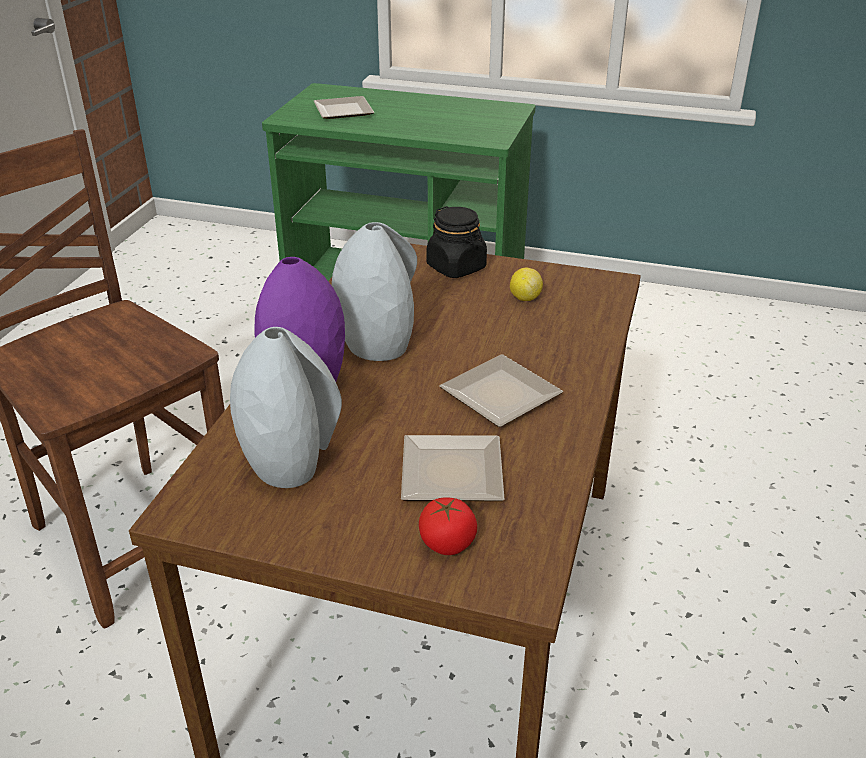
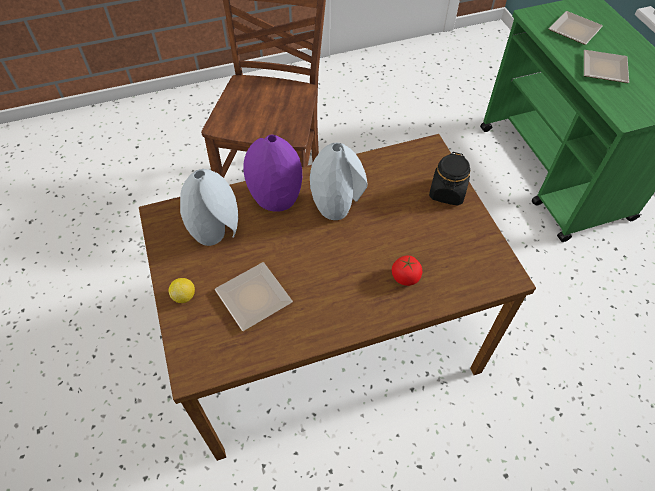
camera: 55 degrees right, 20 degrees up
tomato [419,497,477,555] -> tomato moved to [392,255,422,286]
plate [439,354,563,427] -> plate moved to [584,50,629,83]
lemon [510,268,543,301] -> lemon moved to [168,278,195,303]

